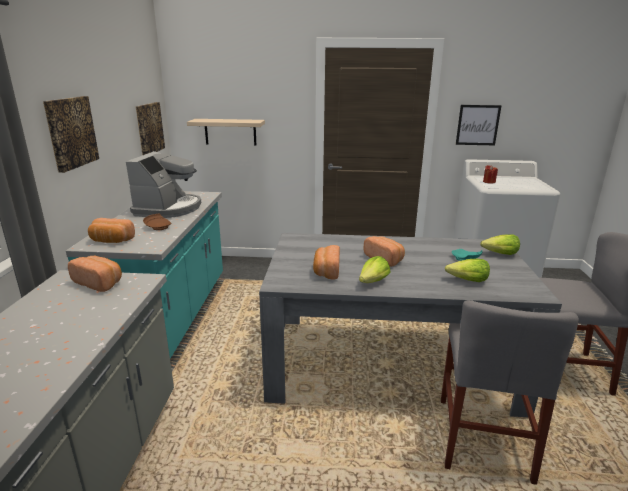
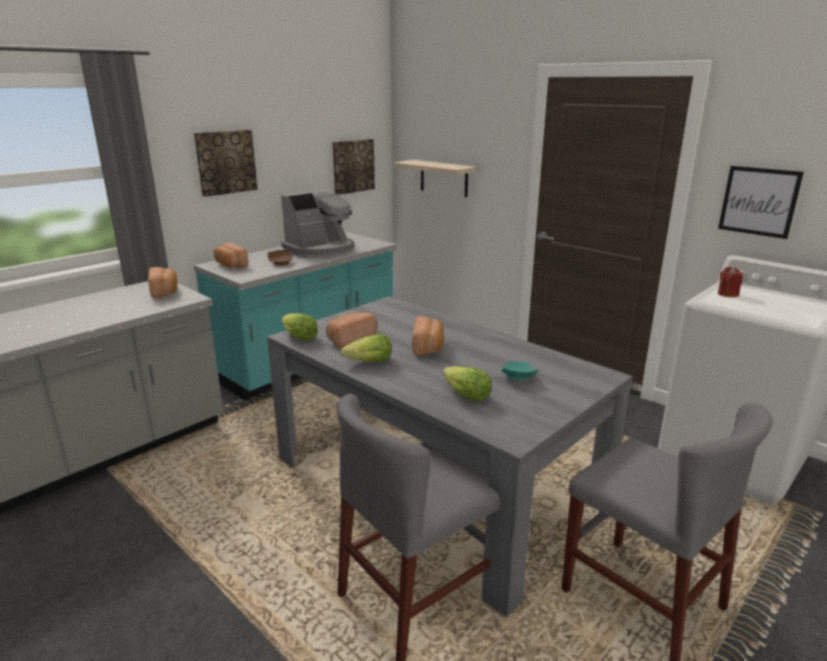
camera: 40 degrees right, 0 degrees up
lettuce [480,234,520,255] -> lettuce moved to [282,313,318,340]

